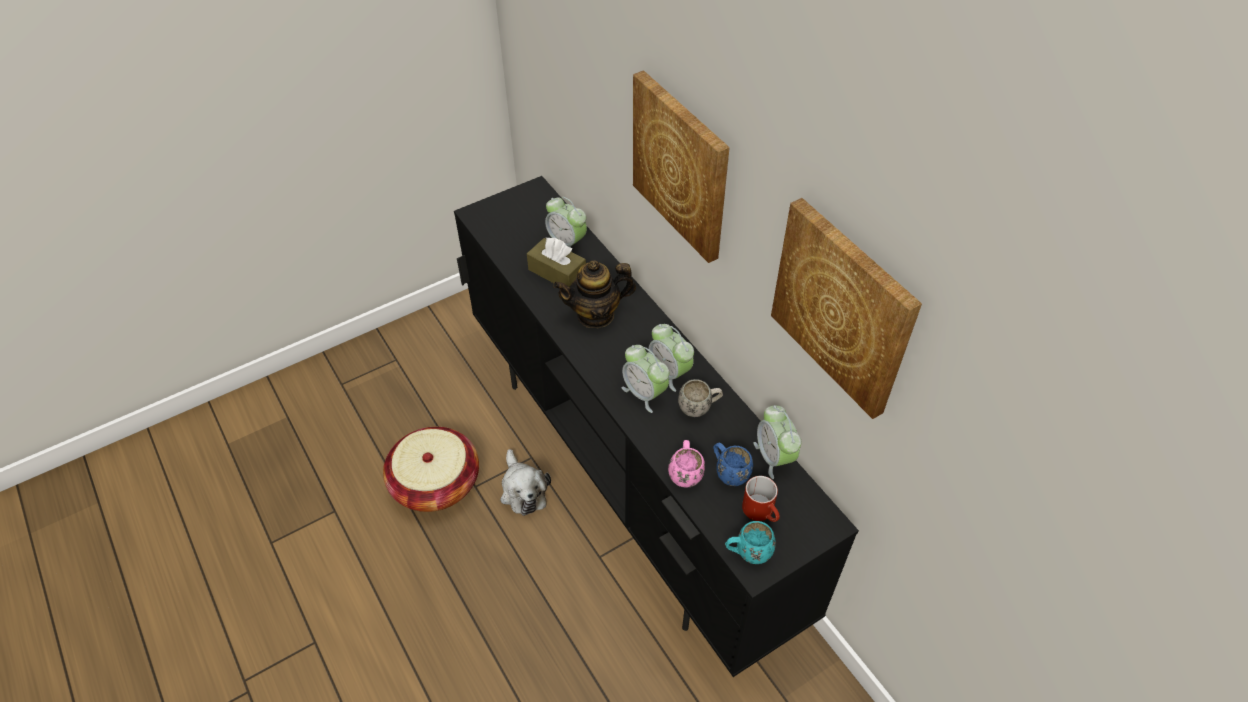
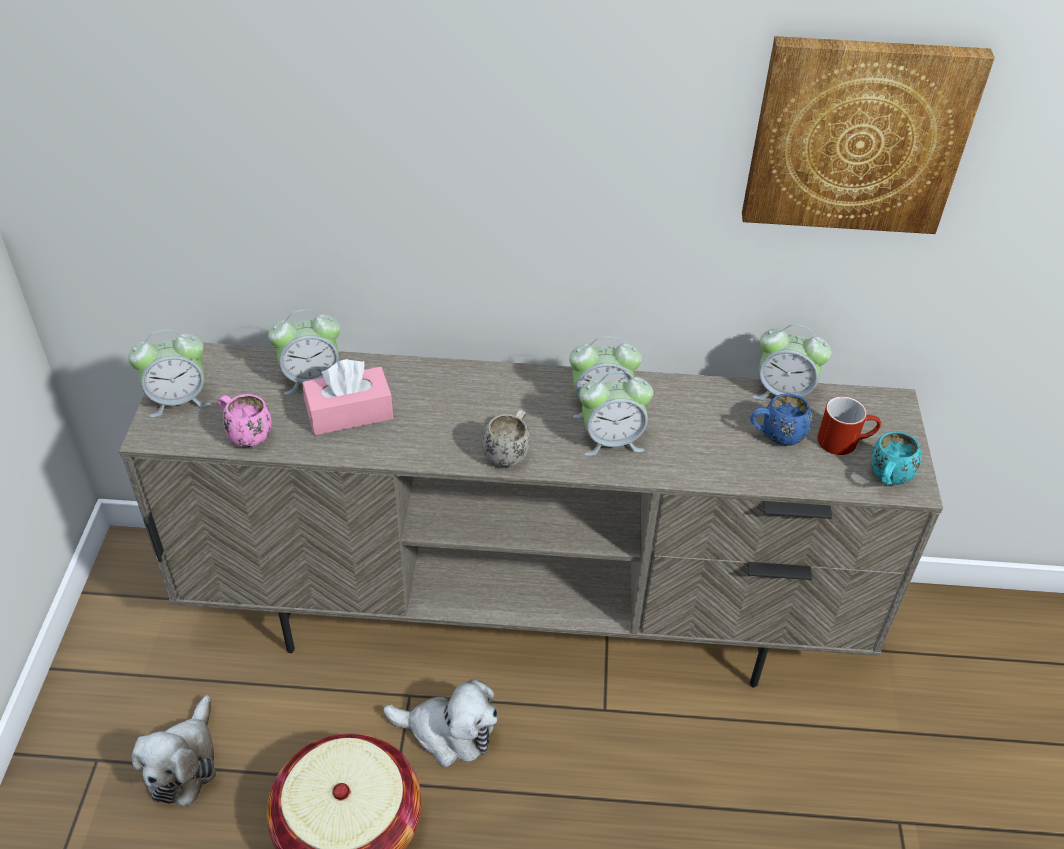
camera: 55 degrees left, 5 degrees down
black tv stand [454,176,859,677] -> beige tv stand [119,342,943,688]
brown tissue box [527,238,586,287] -> pink tissue box [302,359,393,435]
teapot [553,260,636,328] -> none
picture [633,70,730,263] -> none
pink mug [668,440,705,488] -> pink mug moved to [218,394,272,447]
white mug [678,379,723,417] -> white mug moved to [482,410,530,467]
none -> alarm clock [128,329,211,417]
none -> plush toy [132,695,216,806]

